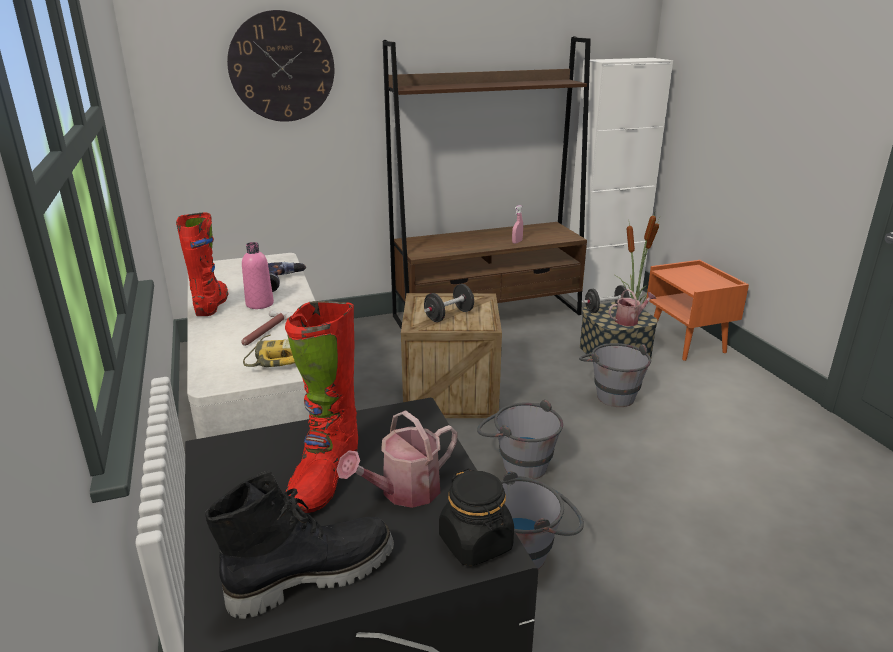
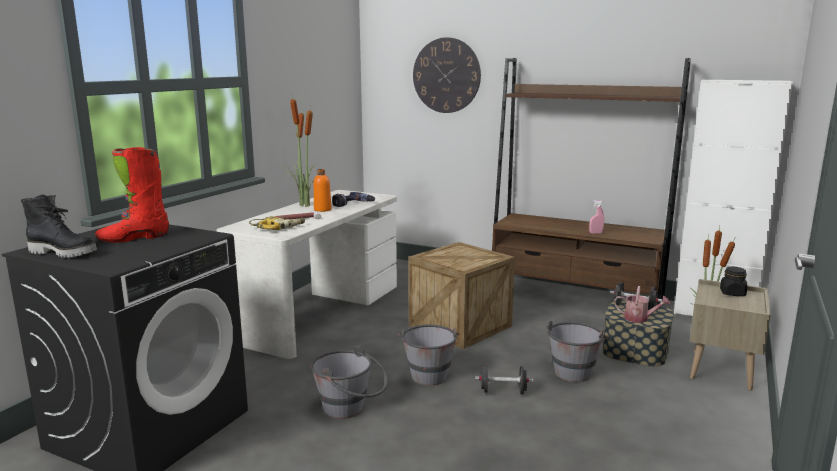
camera: 45 degrees right, 10 degrees down
red boot [176,212,228,316] -> potted plant [282,92,315,207]
pink bottle [242,242,274,309] -> orange bottle [314,169,332,212]
watering can [336,410,458,508] -> none
black dumbbell [424,284,474,322] -> black dumbbell moved to [475,365,533,394]
black jar [439,468,514,566] -> black jar moved to [720,266,747,296]
orange nightstand [646,260,749,361] -> beige nightstand [690,279,771,391]

